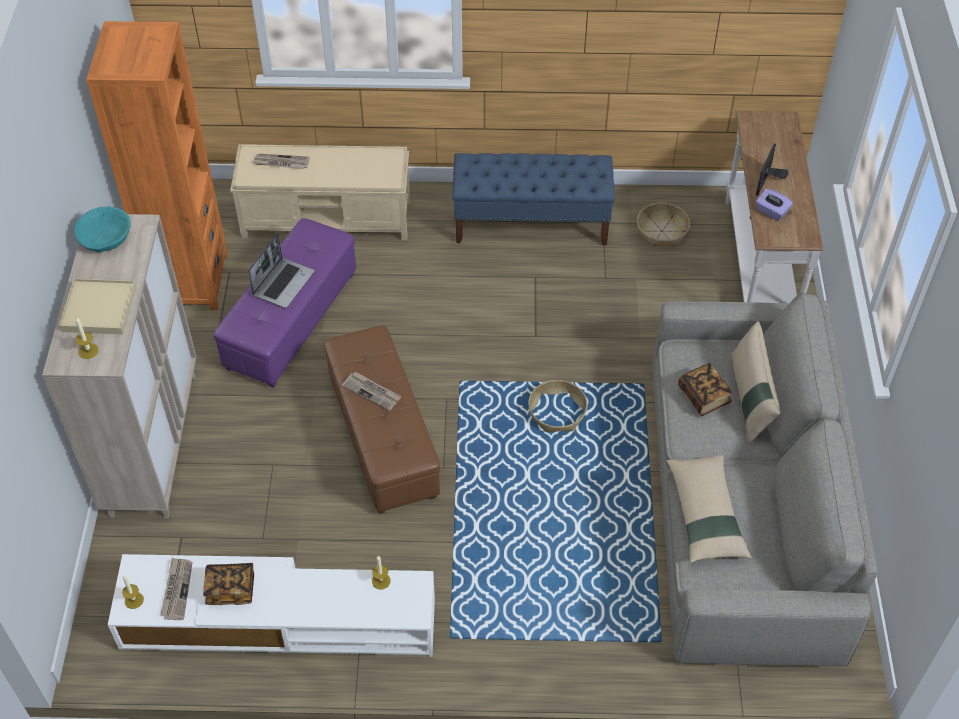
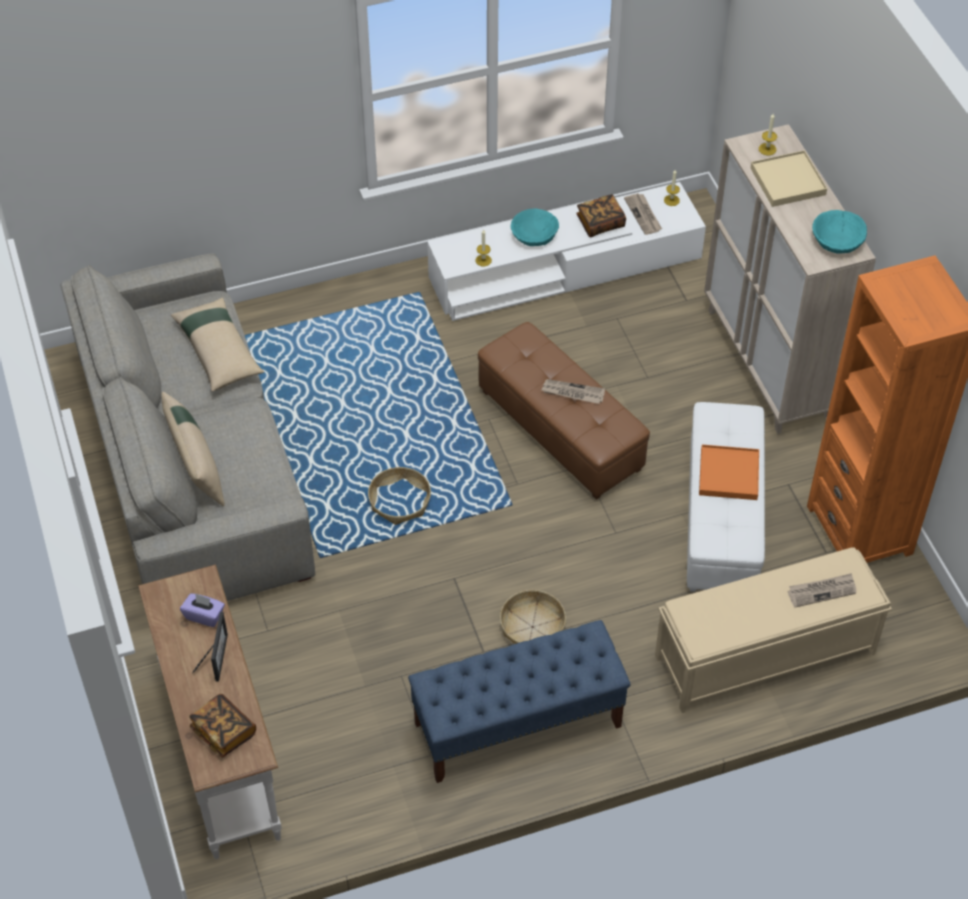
camera: 160 degrees right, 0 degrees up
purple ottoman [213,218,356,388] -> white ottoman [687,402,765,592]
laptop [248,233,315,308] -> orange tray [699,444,759,500]
basket [637,202,690,247] -> basket moved to [500,590,566,644]
book [678,363,732,416] -> book moved to [189,694,256,758]
none -> turquoise bowl [511,208,559,246]

